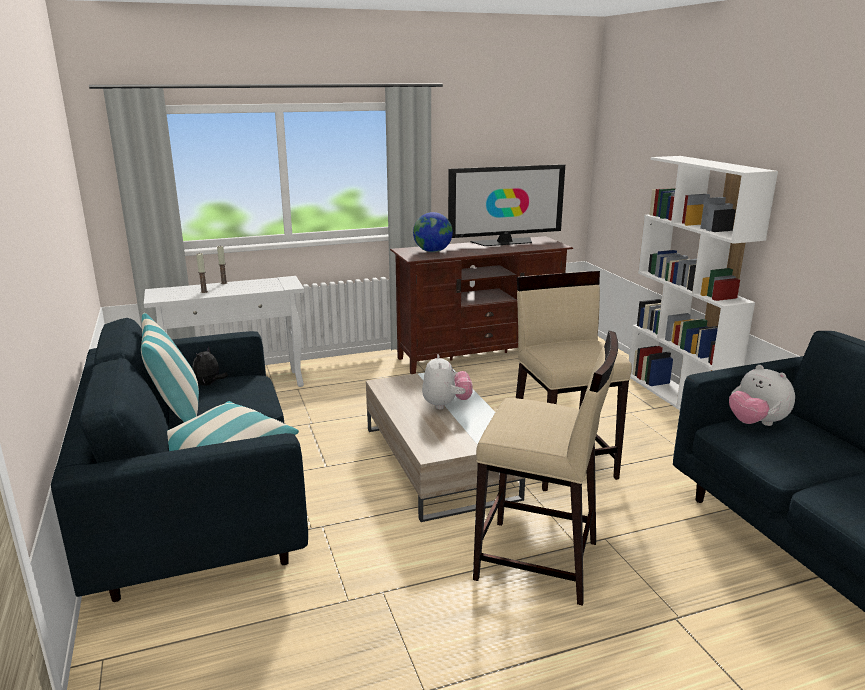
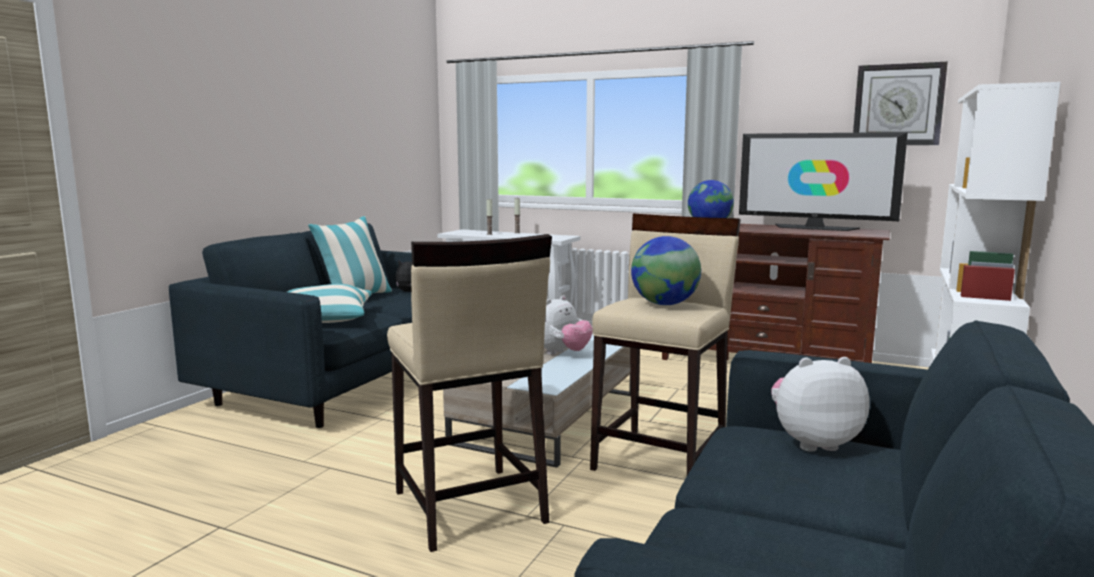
camera: 45 degrees right, 10 degrees down
plush toy [729,365,795,426] -> plush toy turned 75 degrees clockwise [771,357,870,452]
none -> globe [631,236,701,305]
none -> wall clock [853,62,948,145]

